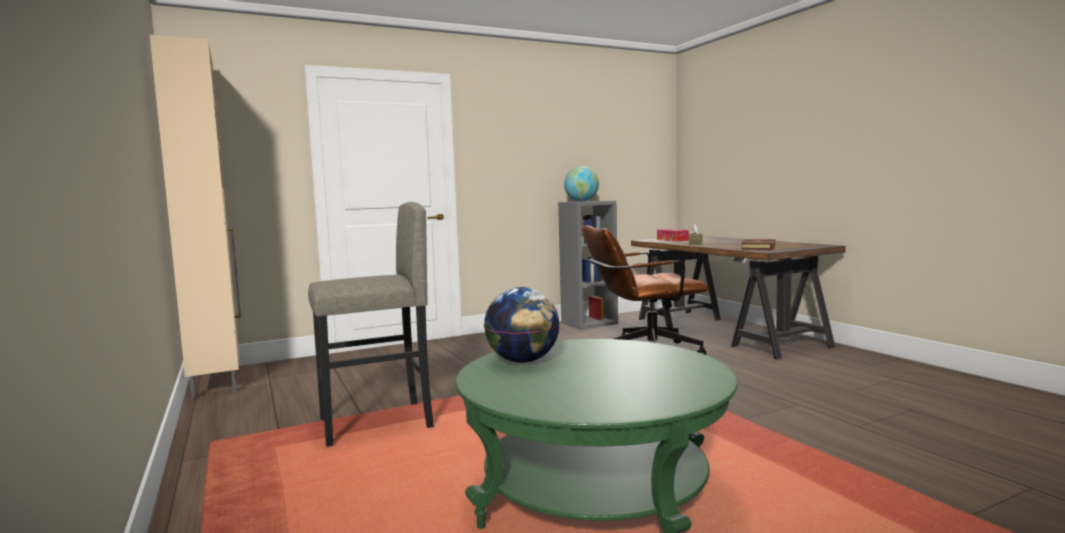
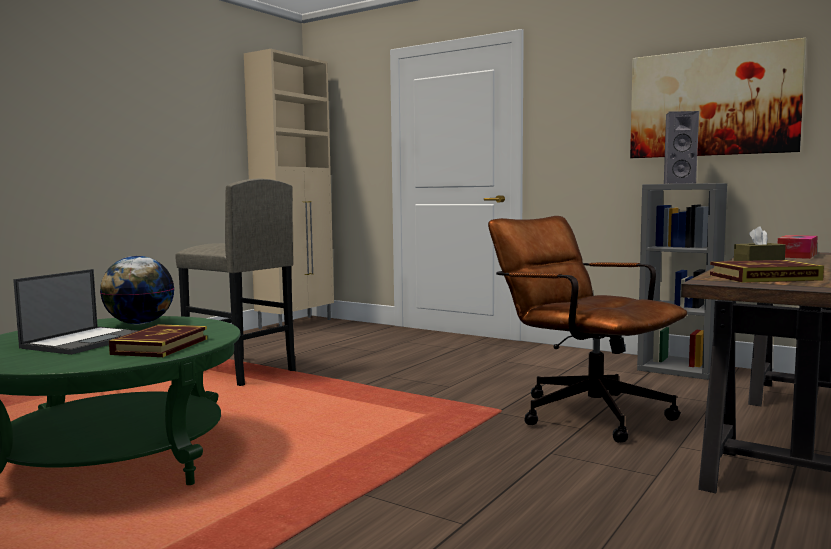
camera: 60 degrees right, 0 degrees up
globe [564,166,599,201] -> grey speaker [664,111,699,184]
none -> laptop [13,269,139,355]
none -> book [109,324,208,357]
none -> picture [630,38,806,158]

